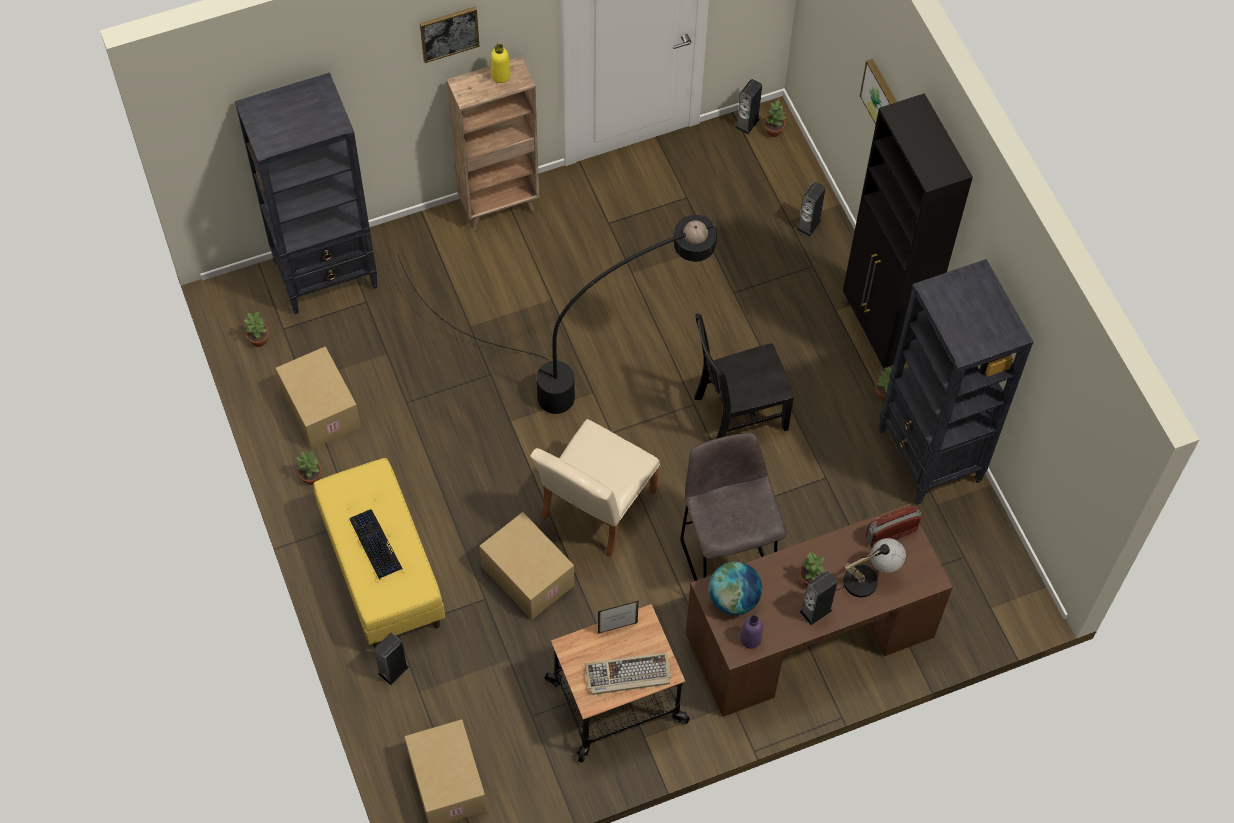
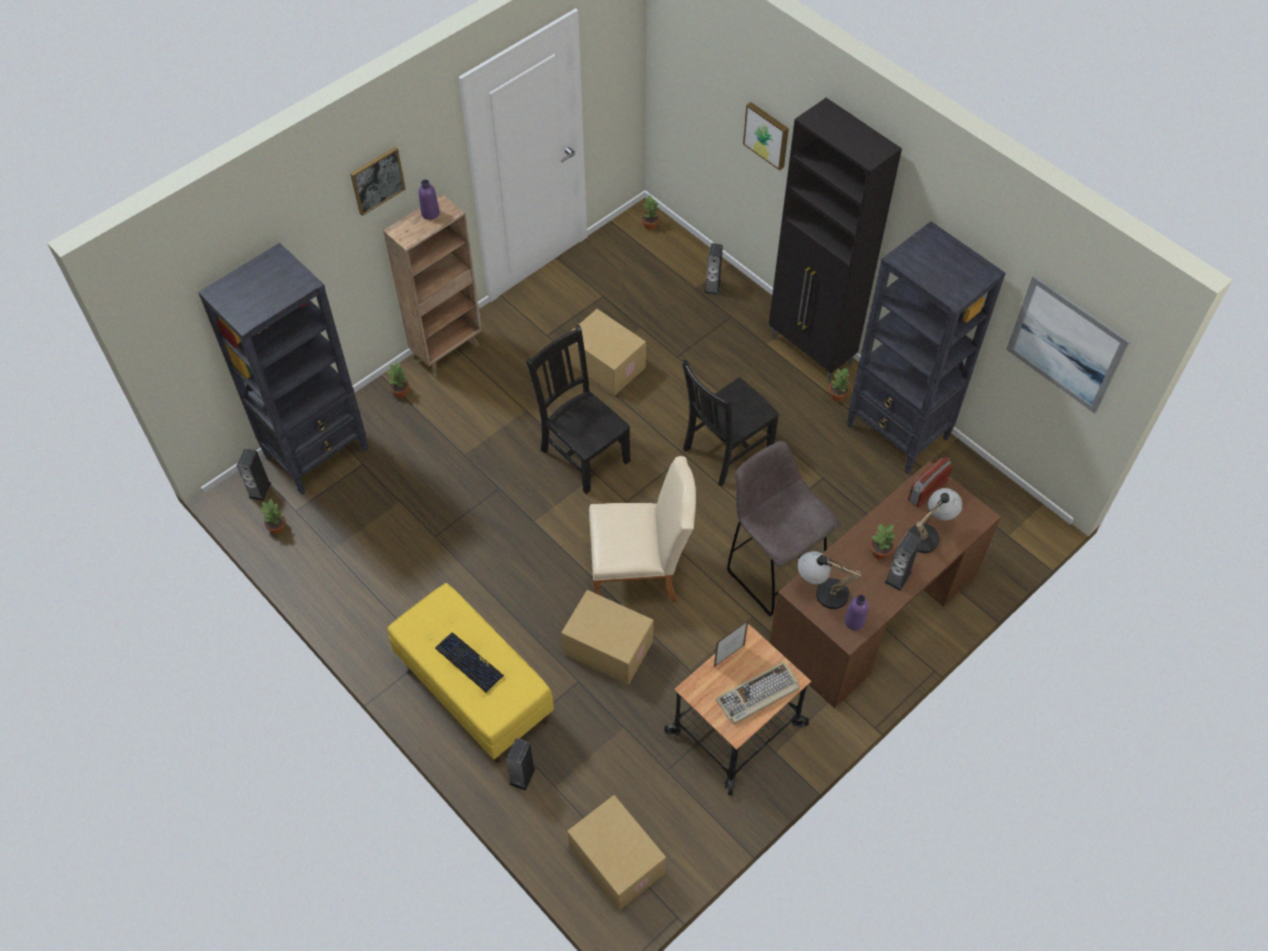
camera: 20 degrees left, 5 degrees down
cardboard box [275,346,361,449] -> cardboard box moved to [568,309,646,395]
potted plant [297,451,322,485] -> potted plant moved to [387,363,409,398]
black floor lamp [398,215,717,414] -> black chair [526,325,630,494]
yellow bottle [491,44,511,83] -> purple bottle [418,179,440,220]
beige chair [530,419,660,557] -> beige chair turned 105 degrees counterclockwise [589,456,696,602]
globe [709,562,762,615] -> table lamp [798,551,861,609]
speaker [735,79,762,135] -> speaker moved to [237,448,271,501]
none -> picture [1006,275,1130,414]

